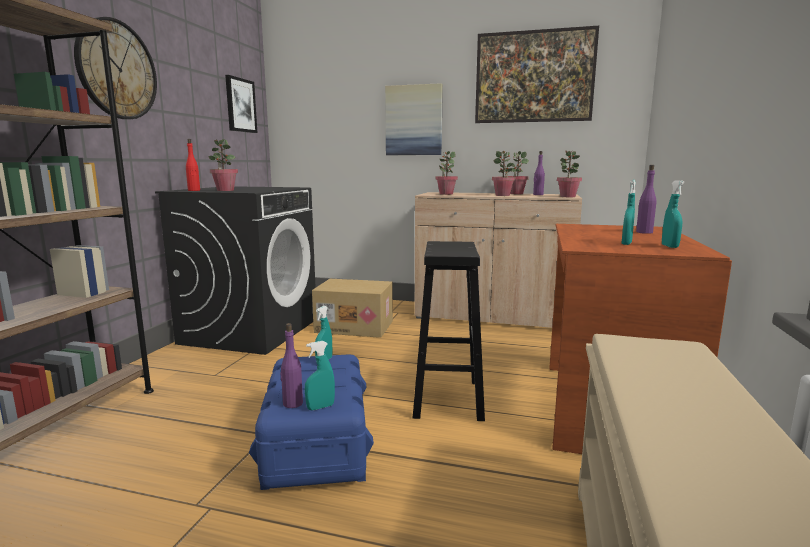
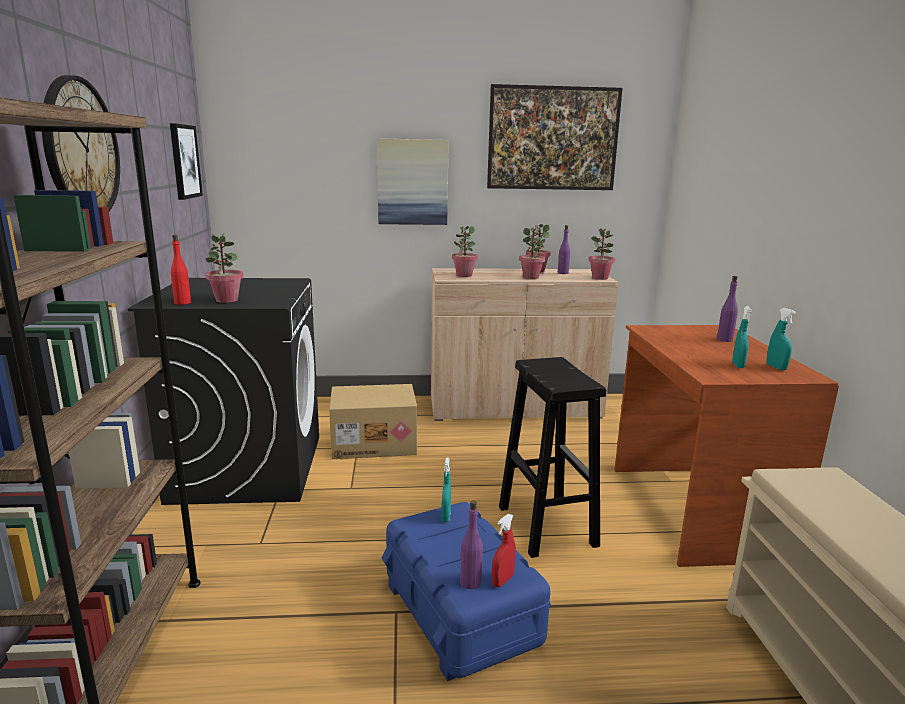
camera: 20 degrees left, 5 degrees up
turquoise spray bottle [305,341,335,410] -> red spray bottle [492,513,516,587]

